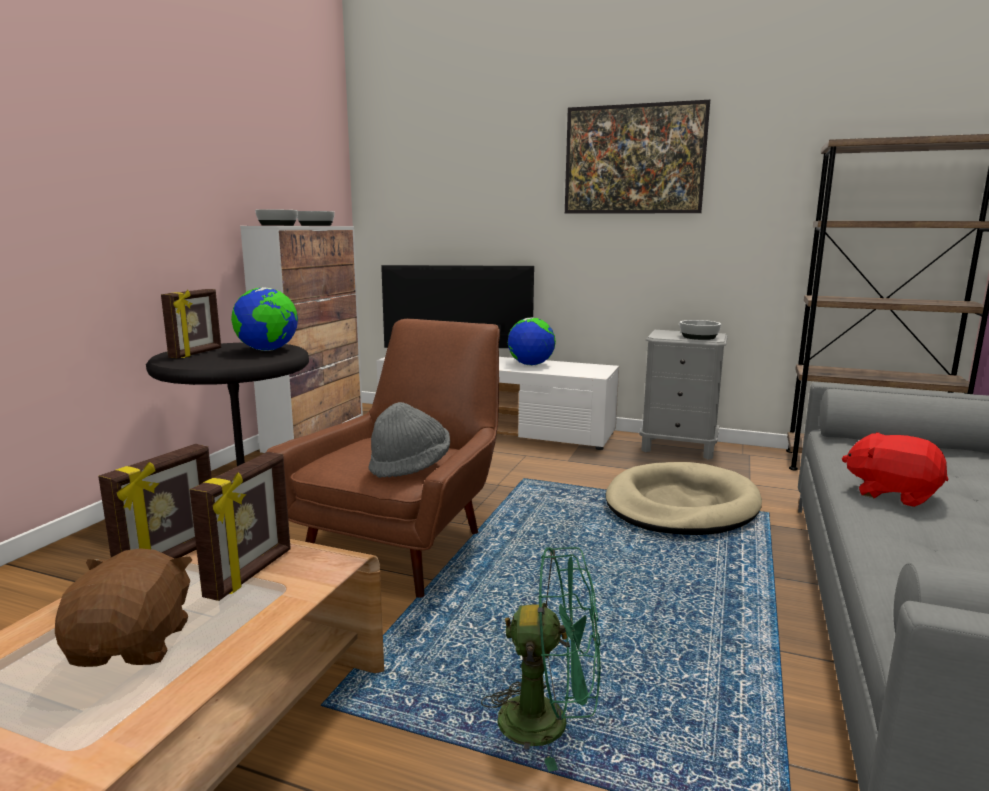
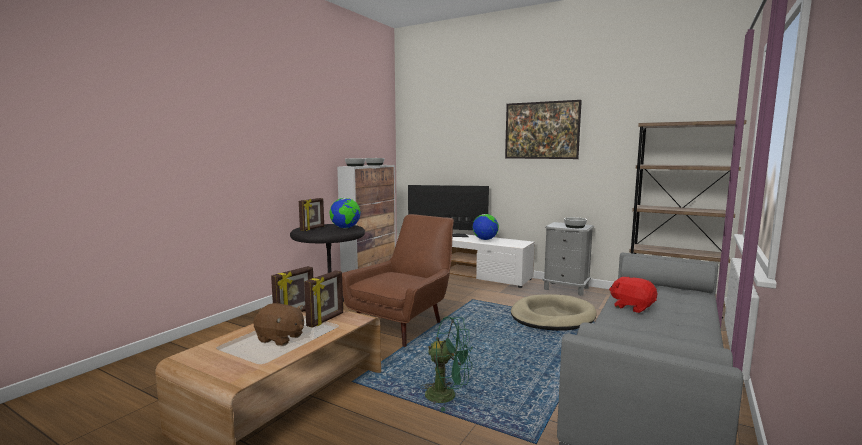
camera: 10 degrees right, 5 degrees down
brown plush toy [55,548,192,667] -> brown plush toy turned 105 degrees clockwise [253,303,304,346]
grey hat [368,402,450,478] -> none

